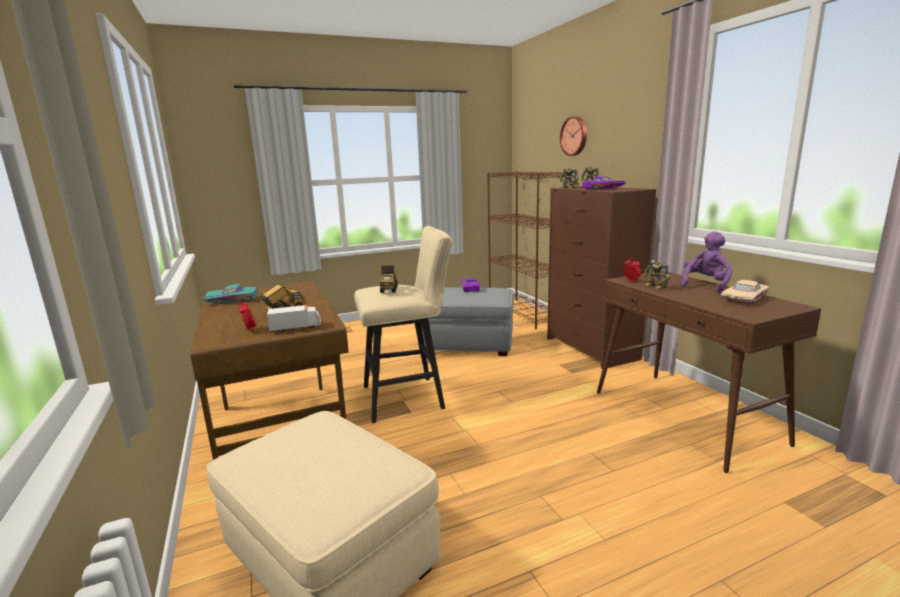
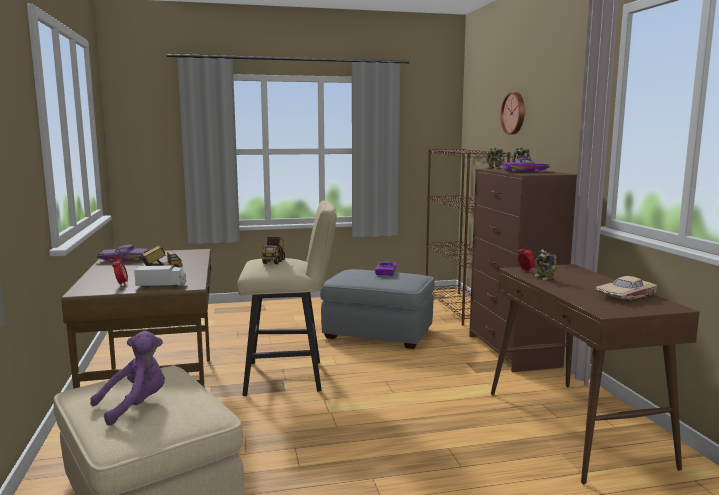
camera: 10 degrees right, 5 degrees down
turquoise toy car [202,284,258,304] -> purple toy car [96,245,149,262]
purple plush toy [681,231,733,293] -> purple plush toy moved to [90,331,165,426]

